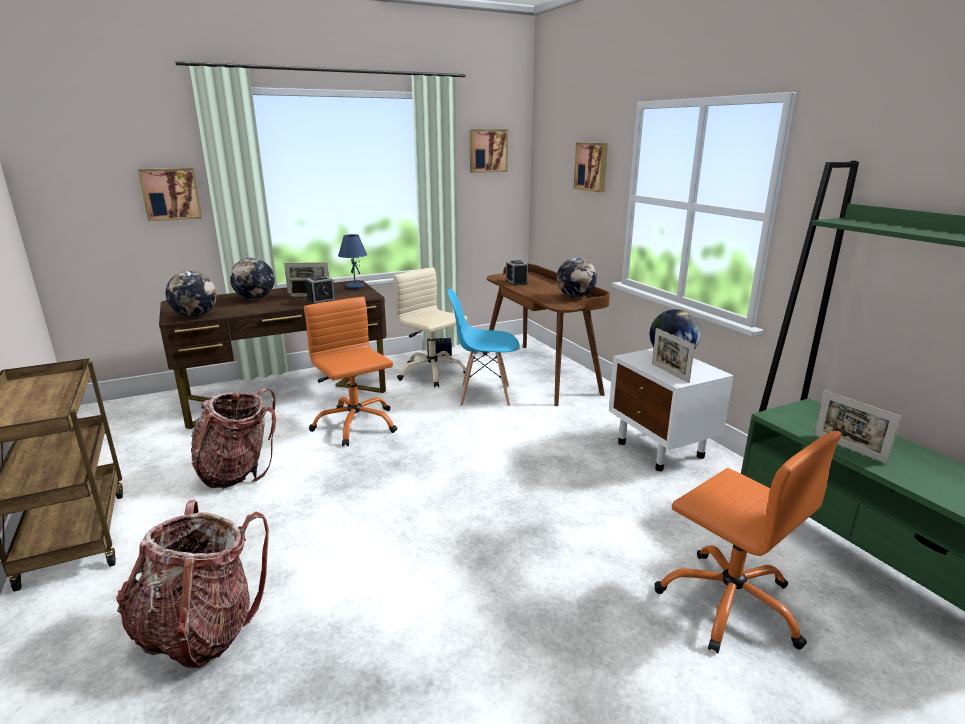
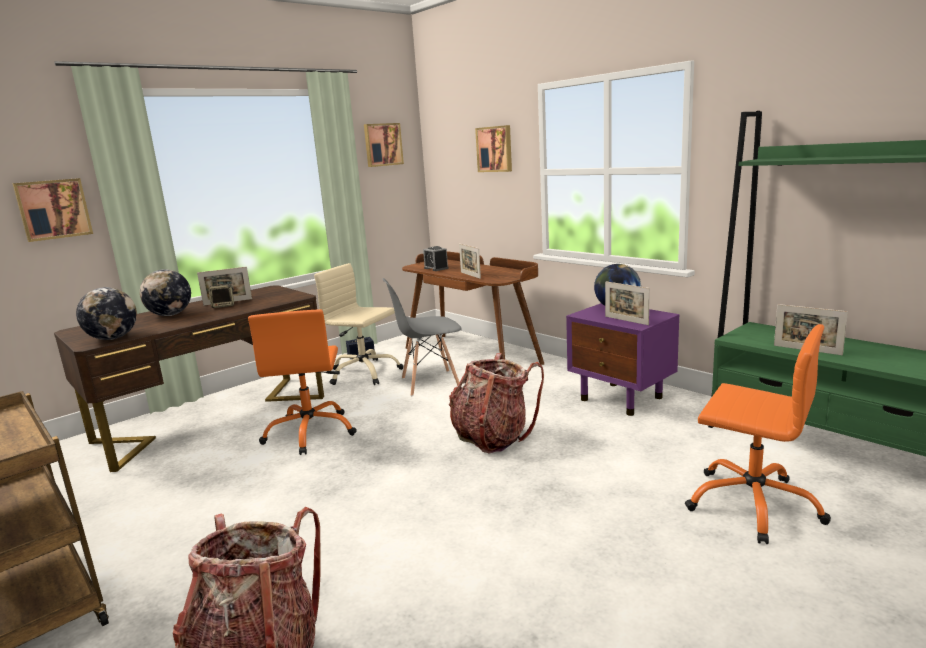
camera: 15 degrees left, 5 degrees down
backpack [191,388,276,489] -> backpack moved to [449,353,544,454]
orange office chair [304,297,397,446] -> orange office chair turned 135 degrees counterclockwise [248,310,357,455]
alarm clock [305,275,337,304] -> none
blue table lamp [338,234,367,289] -> none
blue chair [447,289,520,406] -> grey chair [383,278,462,396]
globe [557,257,597,298] -> none
white nightstand [609,348,734,471] -> purple nightstand [566,303,680,416]
none -> picture frame [459,243,481,279]

